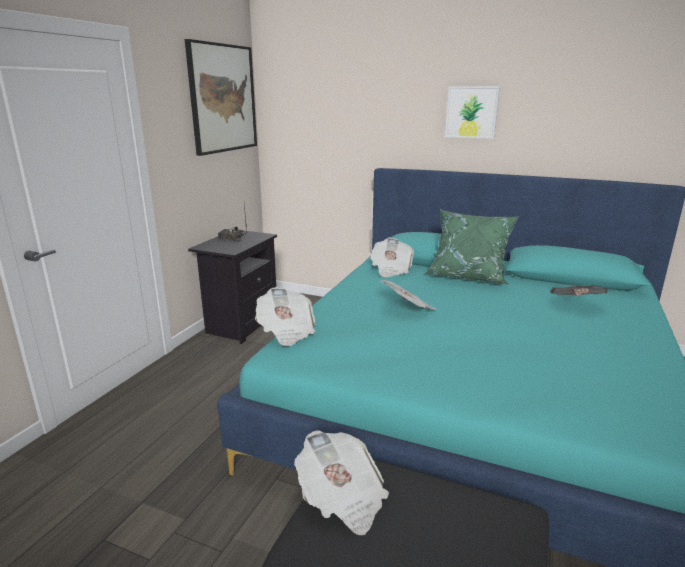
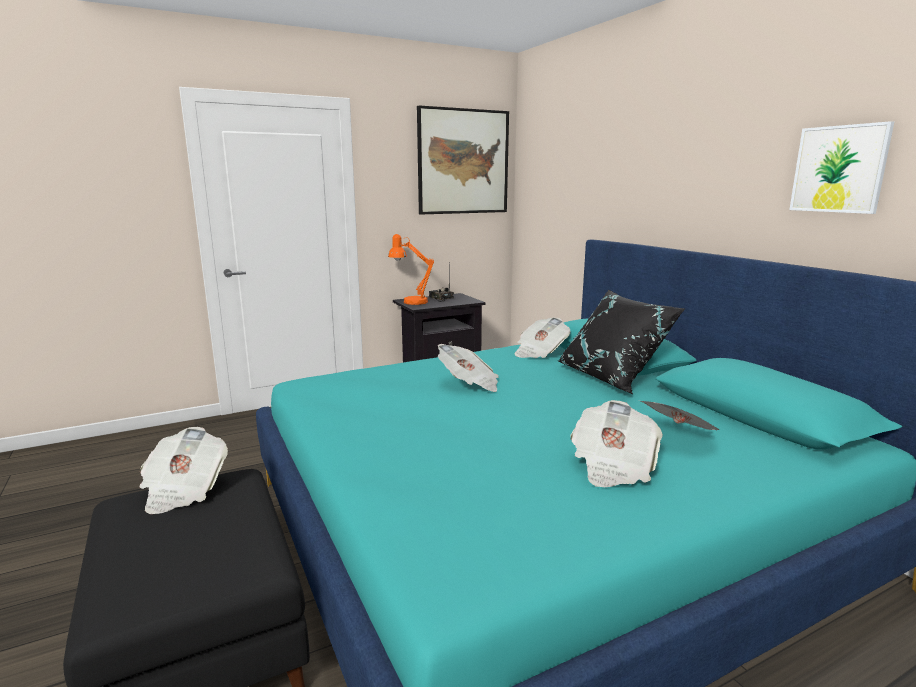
camera: 40 degrees right, 5 degrees down
newspaper [255,287,316,346] -> newspaper moved to [570,400,663,487]
green pillow [424,209,519,285] -> black pillow [558,289,686,394]
picture [445,86,500,139] -> picture moved to [789,121,894,214]
none -> orange table lamp [388,234,434,305]

